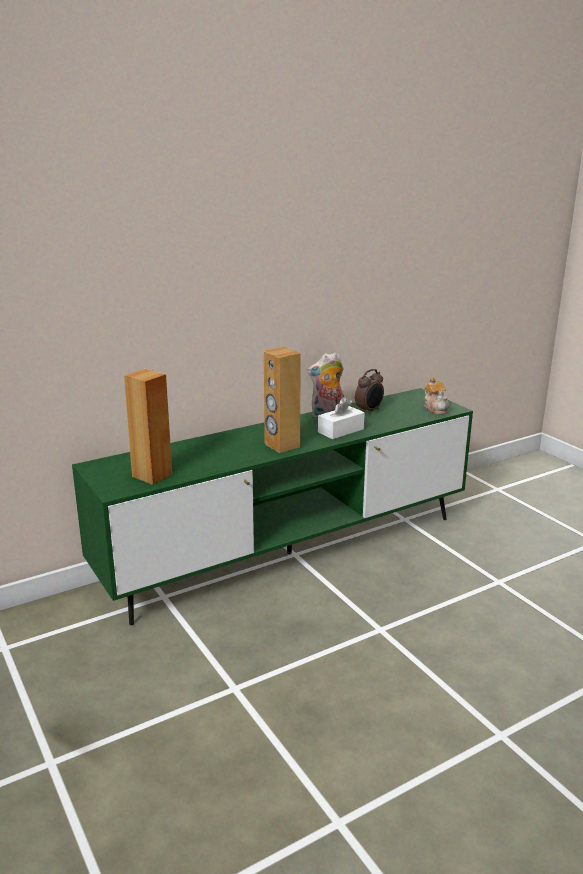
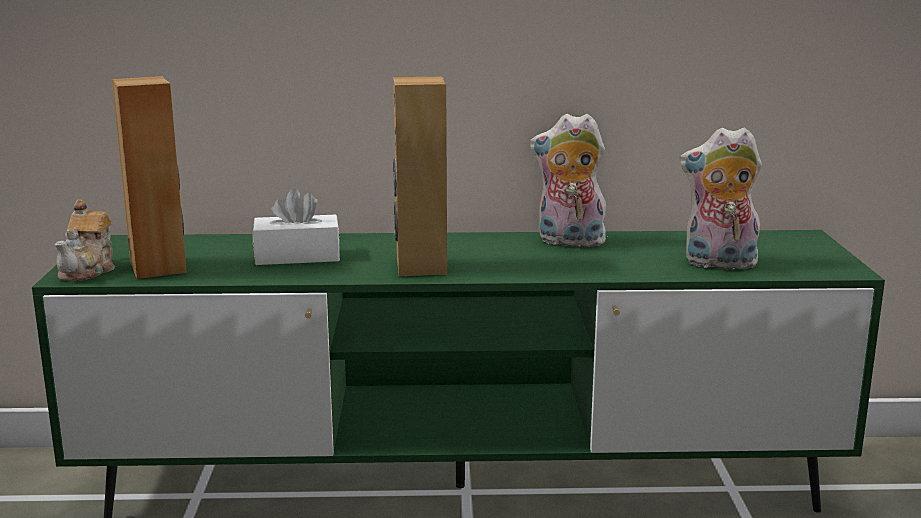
camera: 30 degrees right, 5 degrees down
white tissue box [318,397,365,439] -> white tissue box moved to [253,188,340,265]
alarm clock [355,369,384,414] -> none
teapot [424,377,449,415] -> teapot moved to [54,199,115,281]
none -> plush toy [679,127,762,270]

